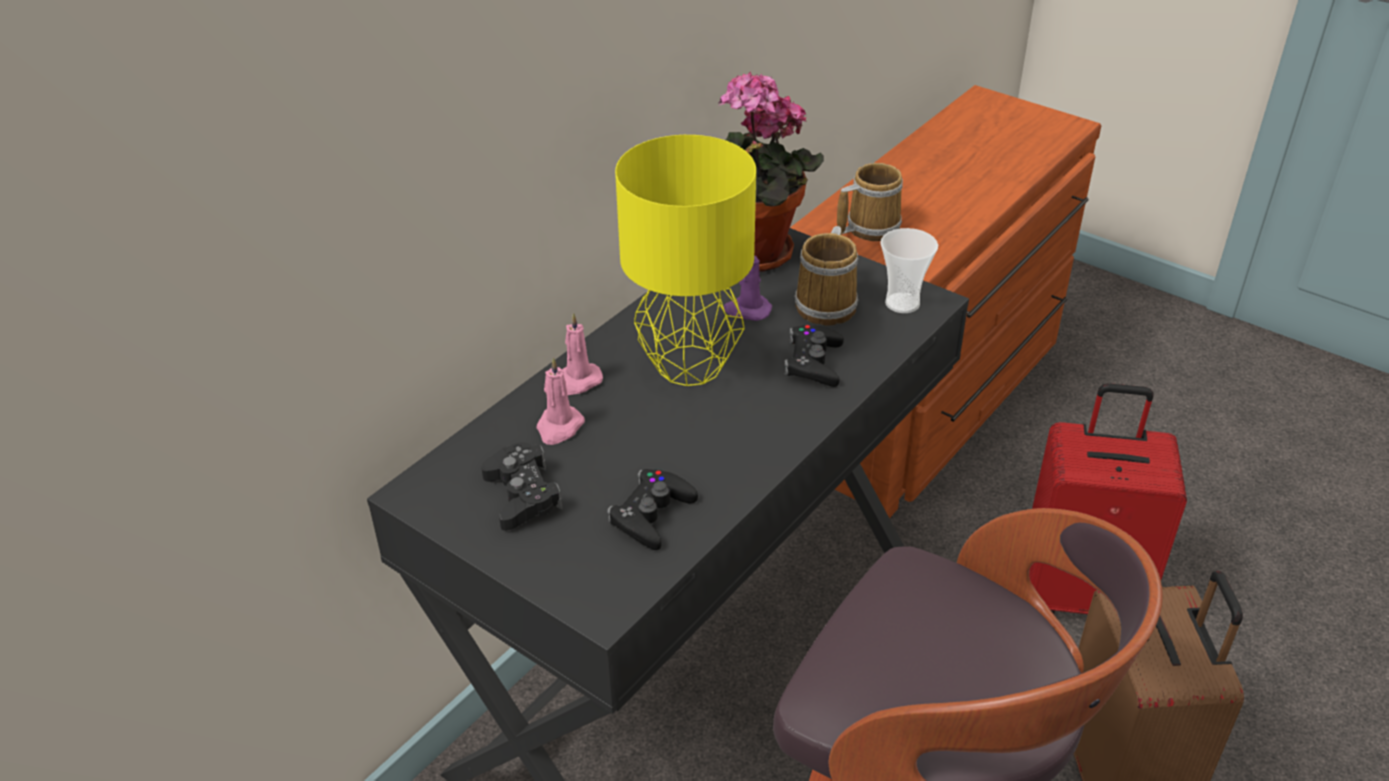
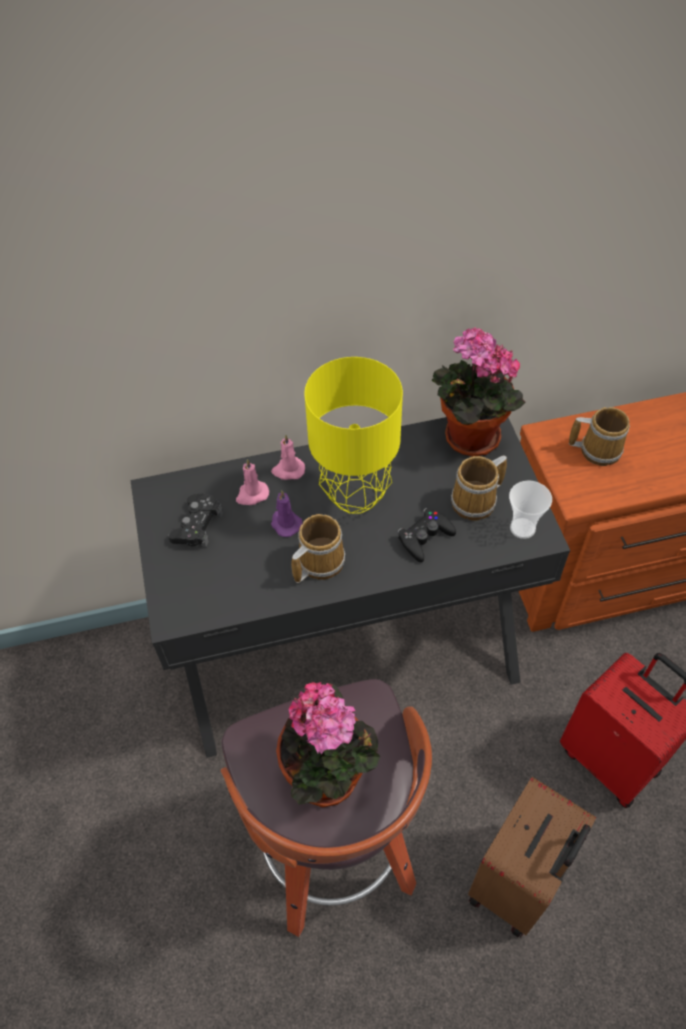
camera: 40 degrees right, 15 degrees up
black game controller [607,469,698,550] -> none
purple candle [723,256,772,321] -> purple candle moved to [271,490,303,537]
none -> potted plant [276,682,380,808]
none -> mug [291,514,345,583]

